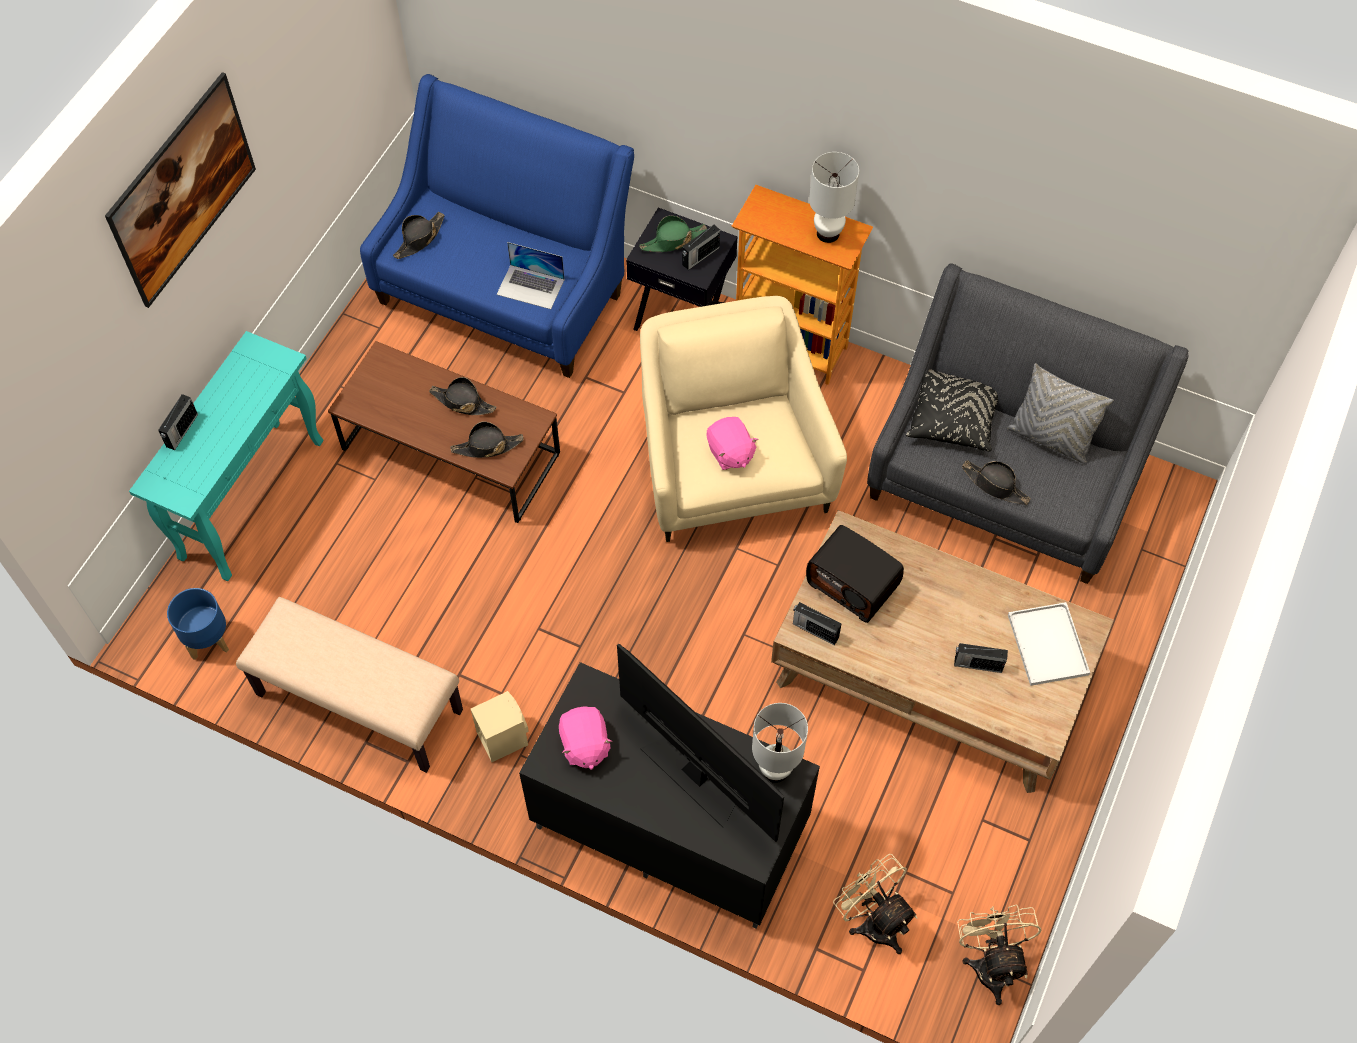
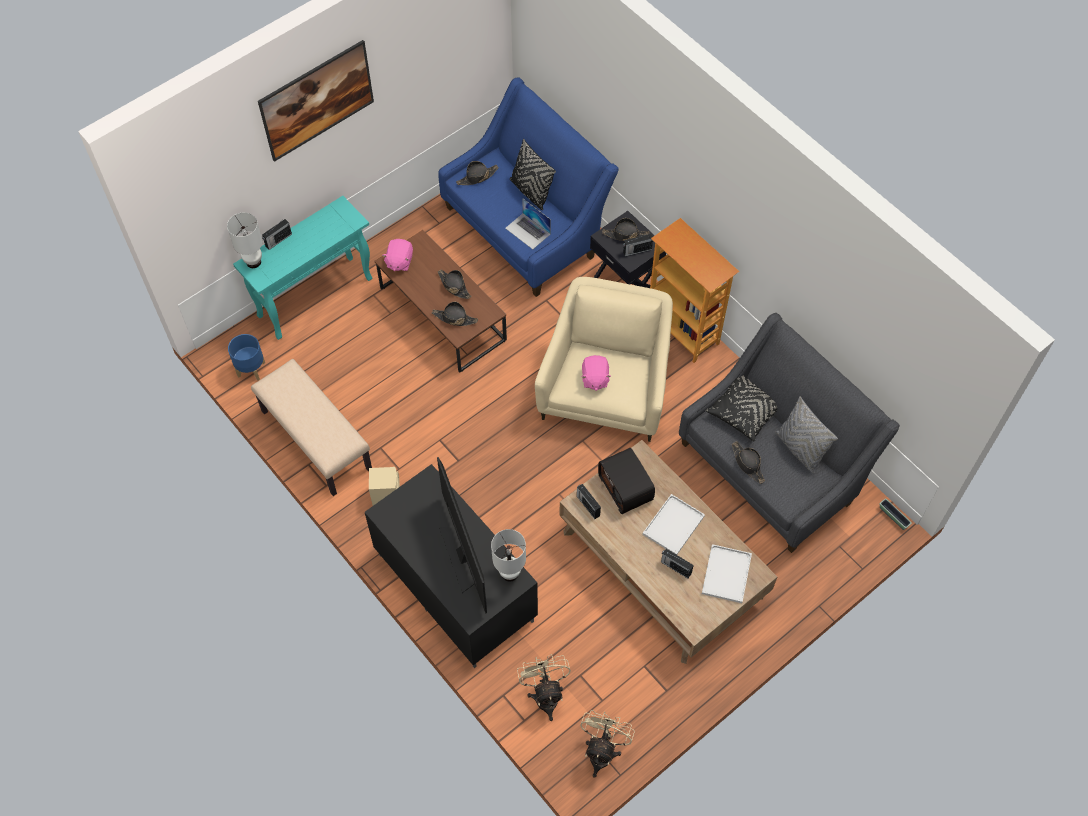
camera: 25 degrees right, 0 degrees up
pink plush toy [559,706,612,770] -> pink plush toy moved to [382,239,413,271]
green hat [639,215,707,252] -> black hat [602,218,650,241]
white table lamp [809,152,859,243] -> white table lamp moved to [227,212,263,268]
none -> black pillow [510,139,556,210]
none -> white tray [643,494,705,555]
none -> planter [880,498,912,530]

